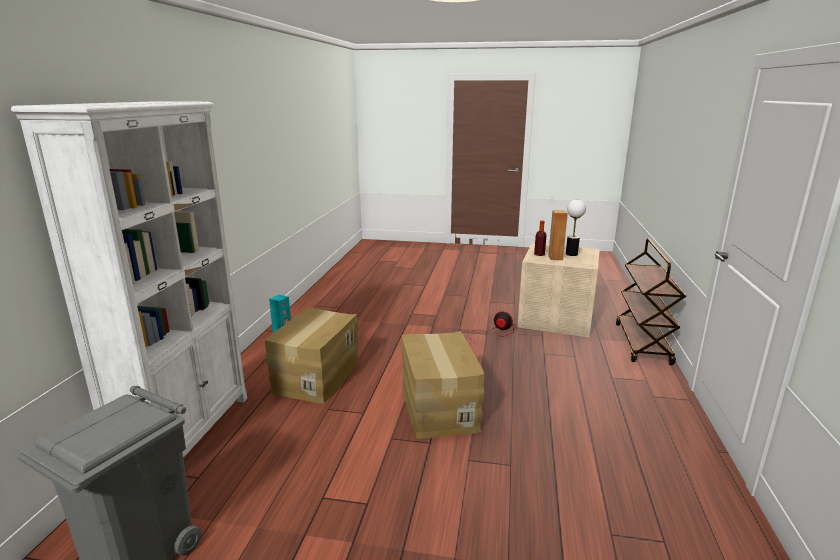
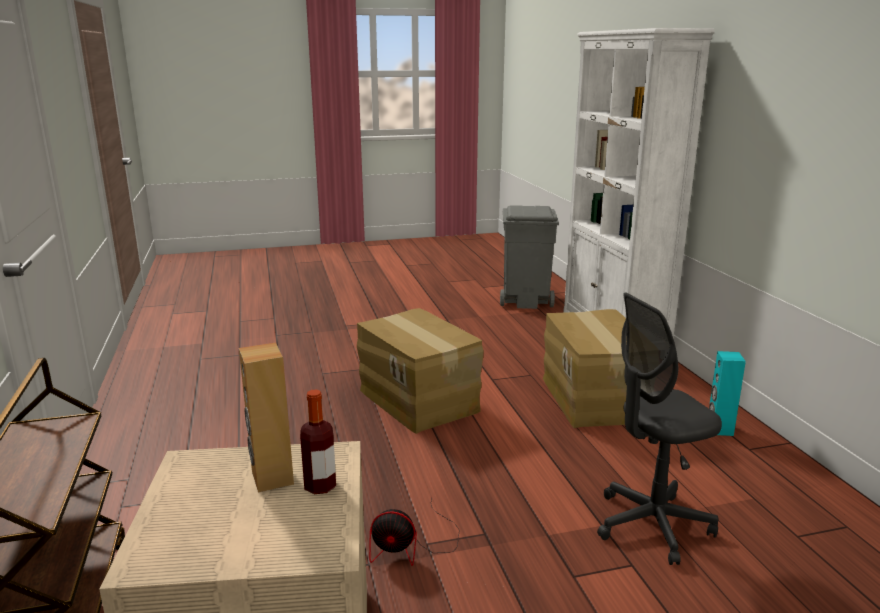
camera: 155 degrees right, 0 degrees up
table lamp [566,199,586,256] -> none
none -> grey office chair [597,293,722,565]

